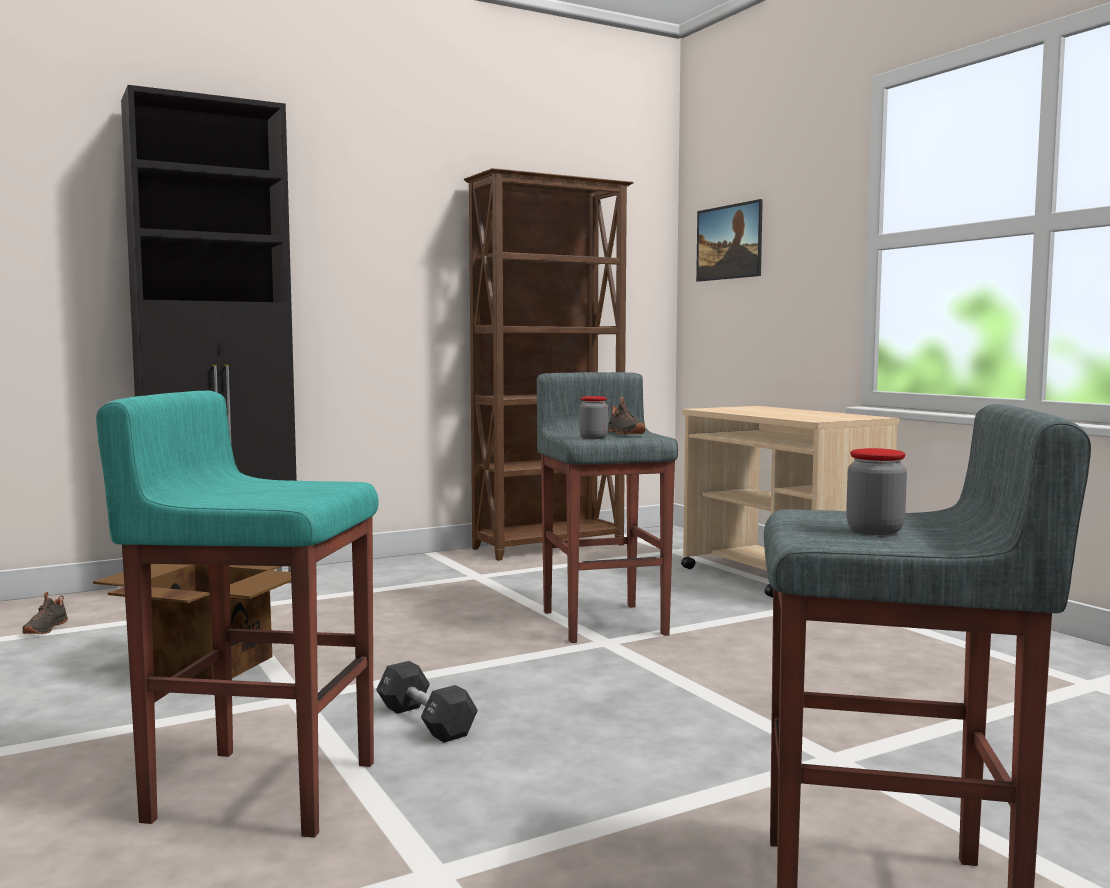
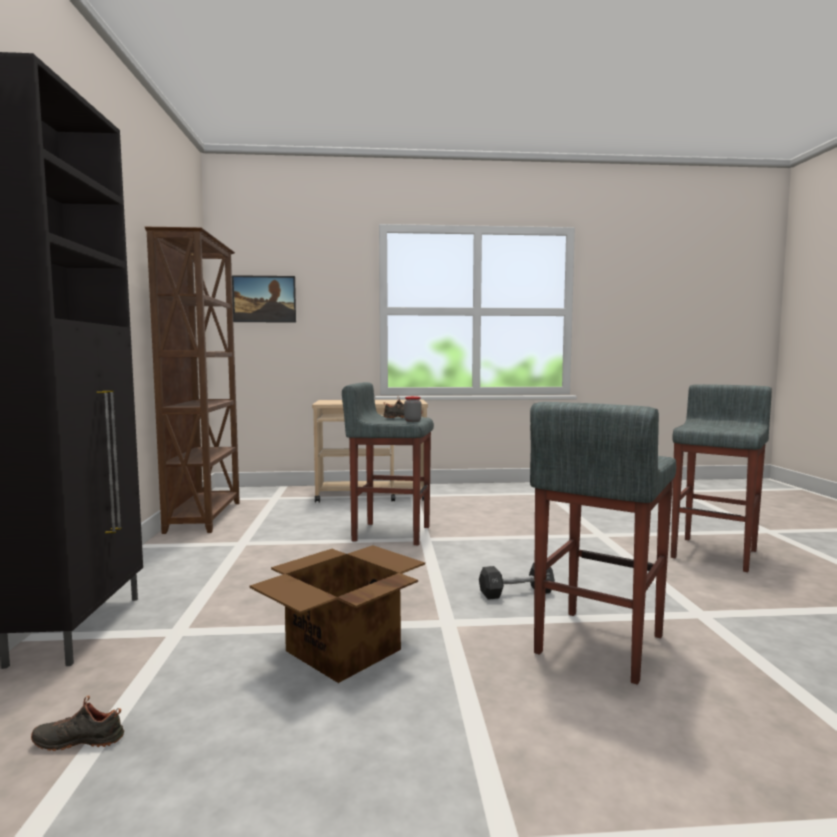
camera: 65 degrees left, 0 degrees up
black shoe [23,592,68,634] -> black shoe turned 150 degrees clockwise [31,695,124,751]
turquoise stool [96,391,379,838] -> grey stool [530,402,676,685]
jar [846,448,907,535] -> none

